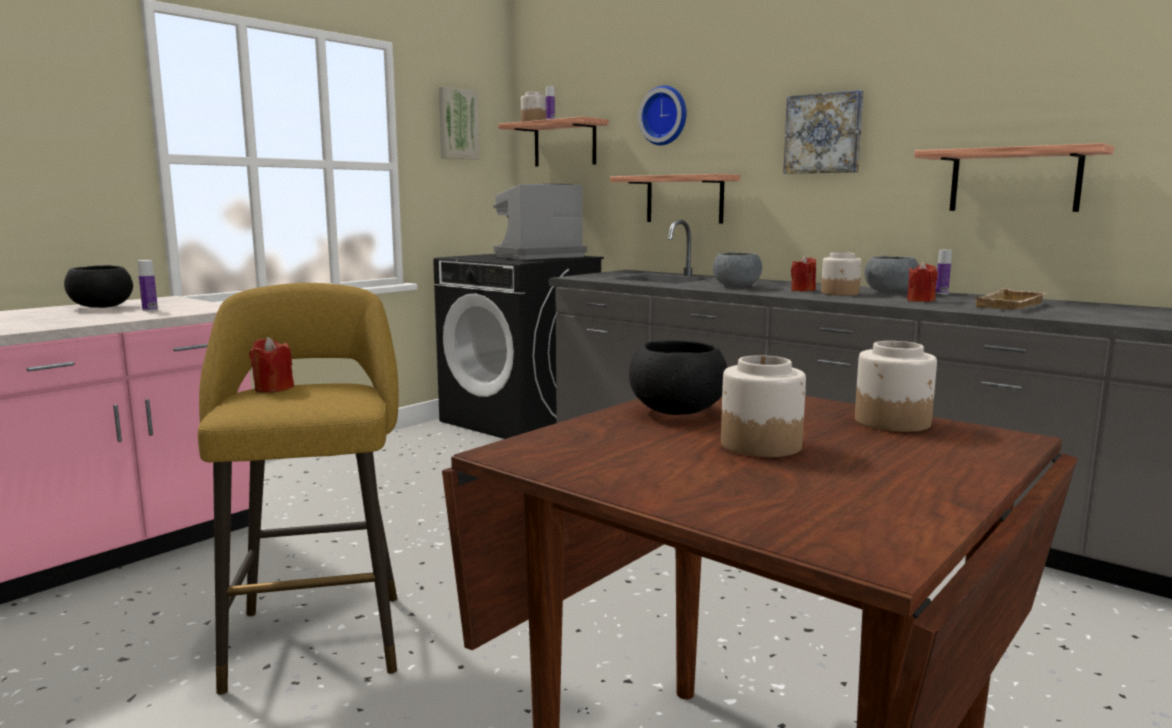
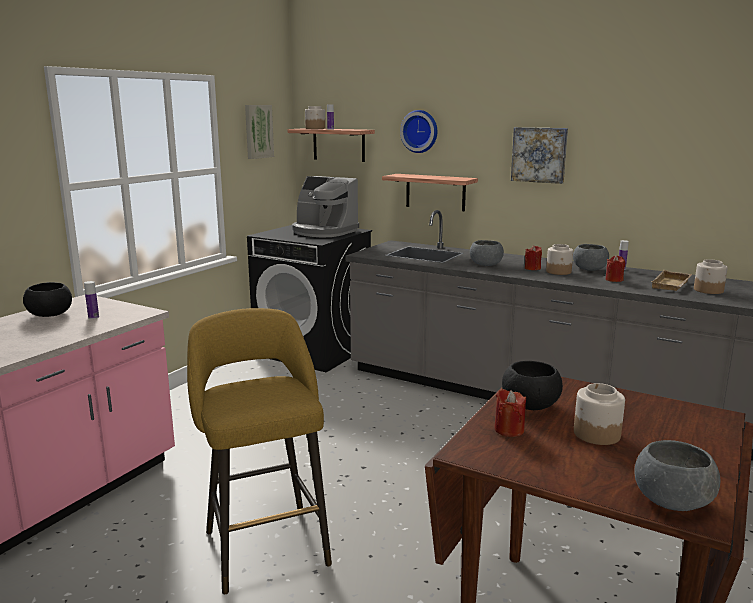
camera: 10 degrees left, 5 degrees up
red candle [249,337,294,393] -> red candle moved to [494,389,526,437]
coffee machine [493,184,587,260] -> coffee machine turned 105 degrees counterclockwise [292,176,359,237]
jar [855,341,937,432] -> jar moved to [694,259,728,294]
shelf [914,143,1114,212] -> none
none -> grey bowl [634,440,720,511]

